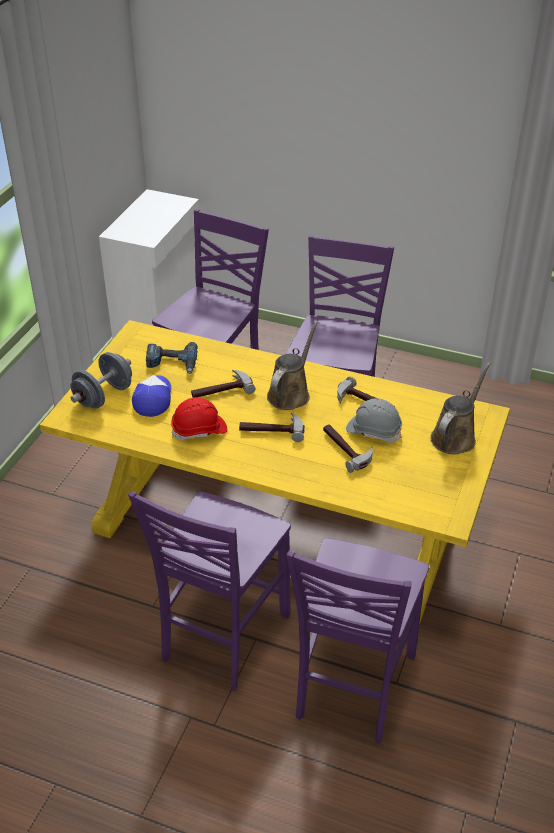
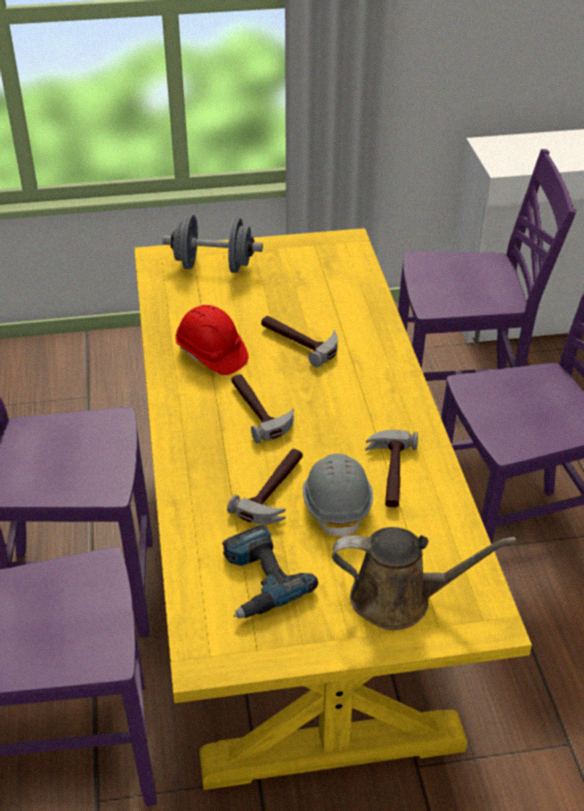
camera: 60 degrees right, 0 degrees up
cap [132,375,171,417] -> none
power drill [146,342,198,374] -> power drill moved to [222,524,318,618]
brown watering can [267,321,318,410] -> none

